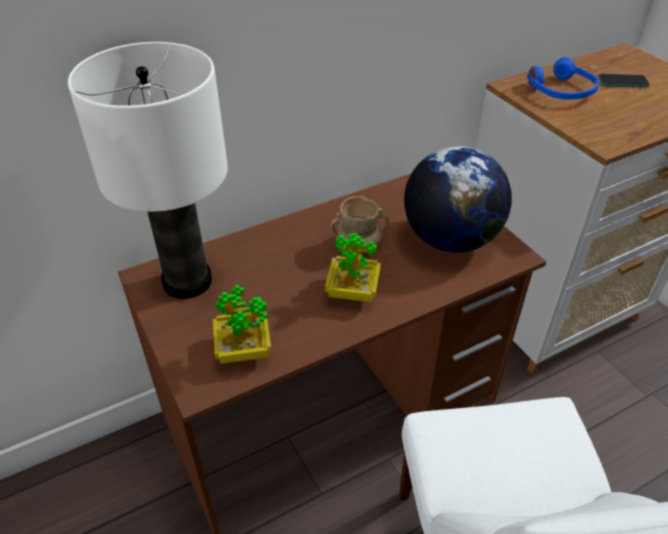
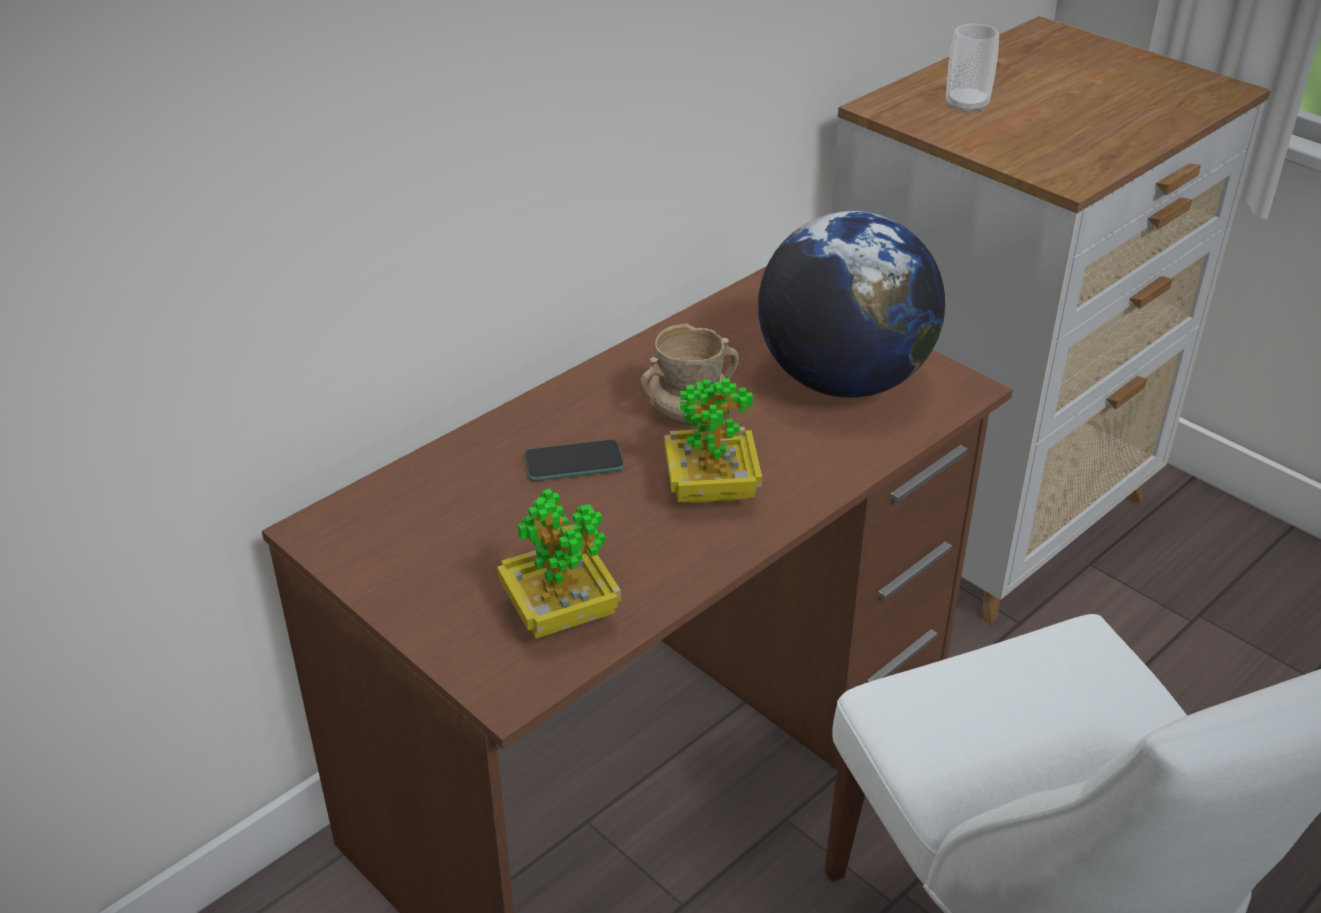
camera: 15 degrees left, 5 degrees down
white table lamp [68,42,227,299] -> none
blue headphones [527,57,600,100] -> cup [946,24,999,114]
phone [599,74,650,88] -> phone moved to [524,439,624,481]

